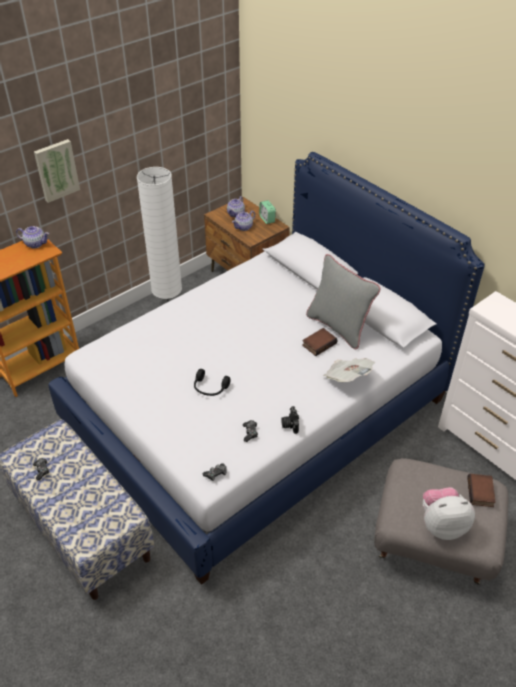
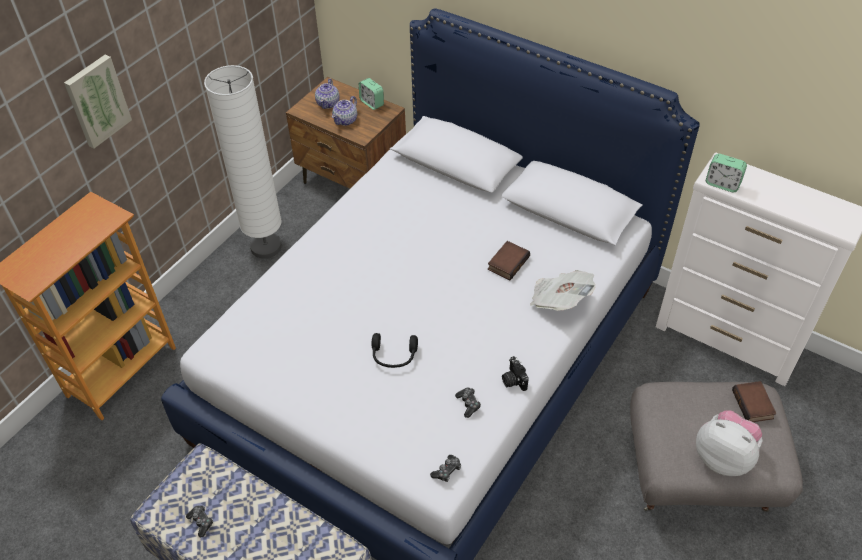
camera: 15 degrees left, 5 degrees up
teapot [16,226,49,248] -> none
grey pillow [306,254,380,349] -> none
plush toy [423,487,475,540] -> plush toy turned 60 degrees clockwise [696,410,762,476]
none -> alarm clock [706,154,747,192]

